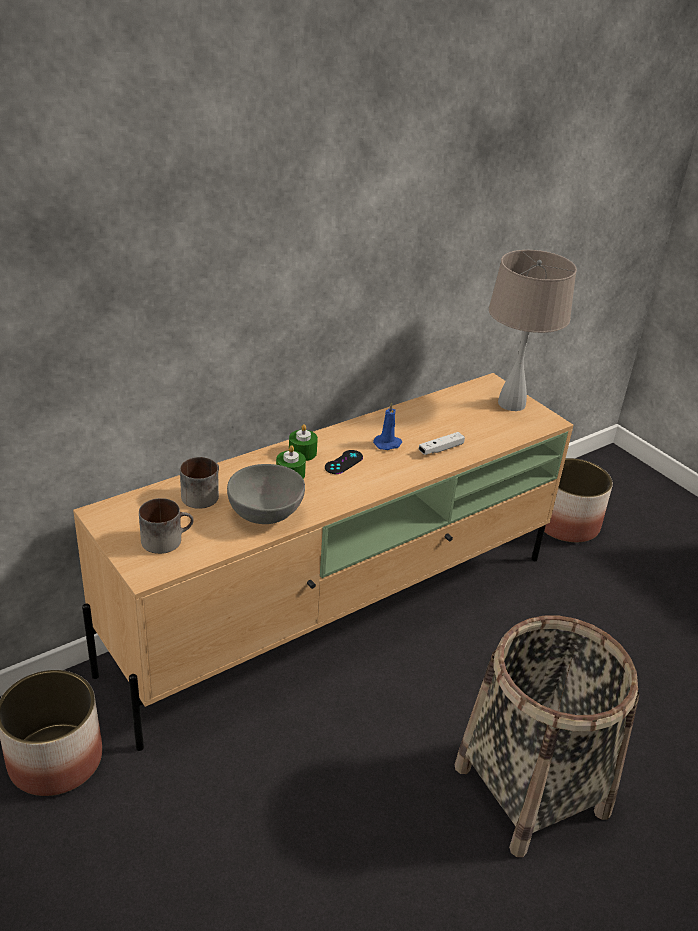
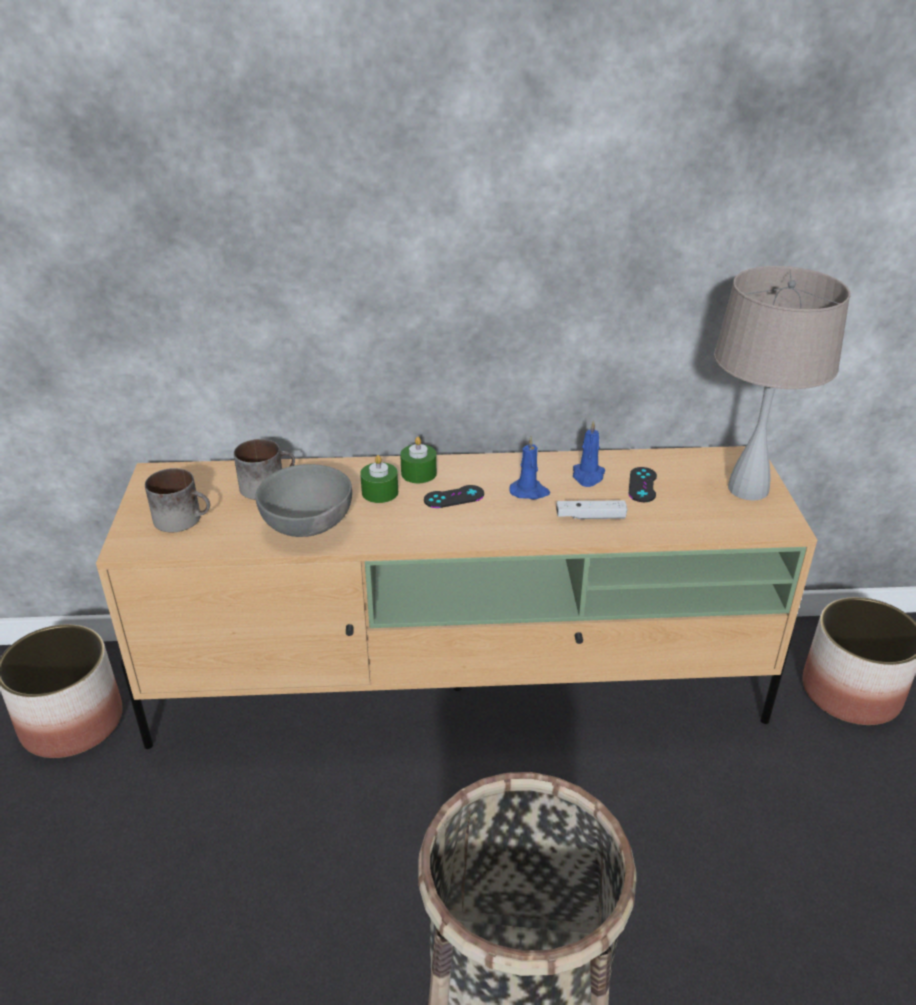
camera: 35 degrees right, 0 degrees up
none -> blue candle [573,420,606,487]
none -> black game controller [628,467,657,502]

